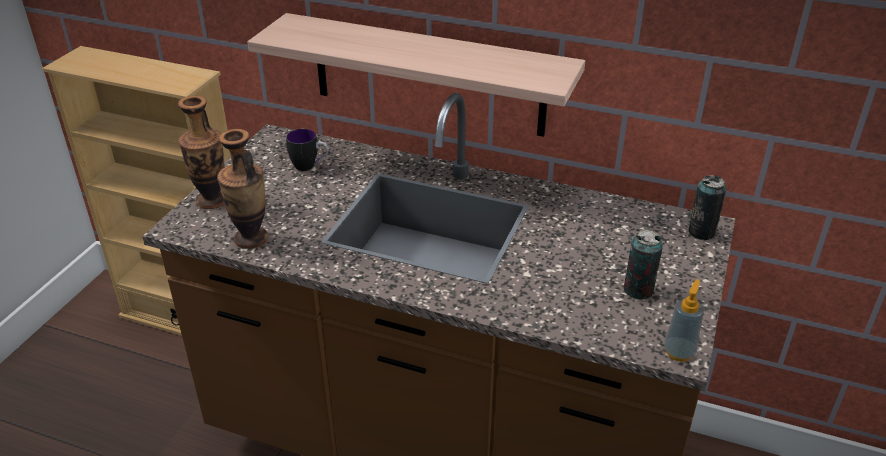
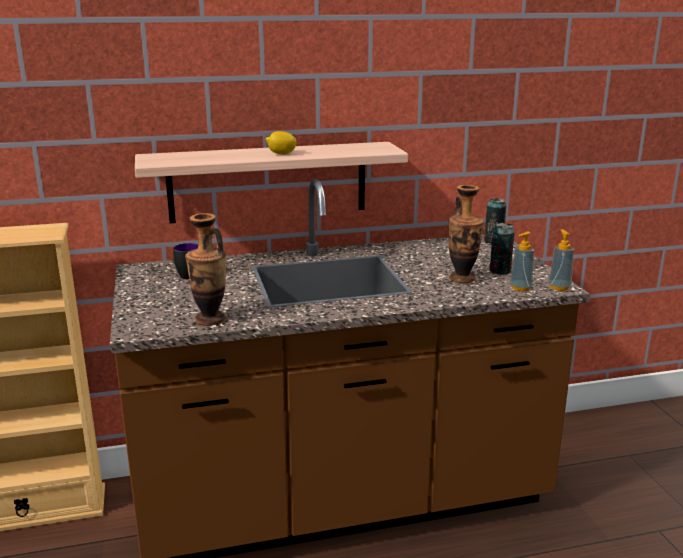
camera: 35 degrees left, 15 degrees down
vase [178,96,225,209] -> vase moved to [448,185,484,283]
none -> lemon [266,131,297,154]
none -> soap dispenser [510,232,534,291]

